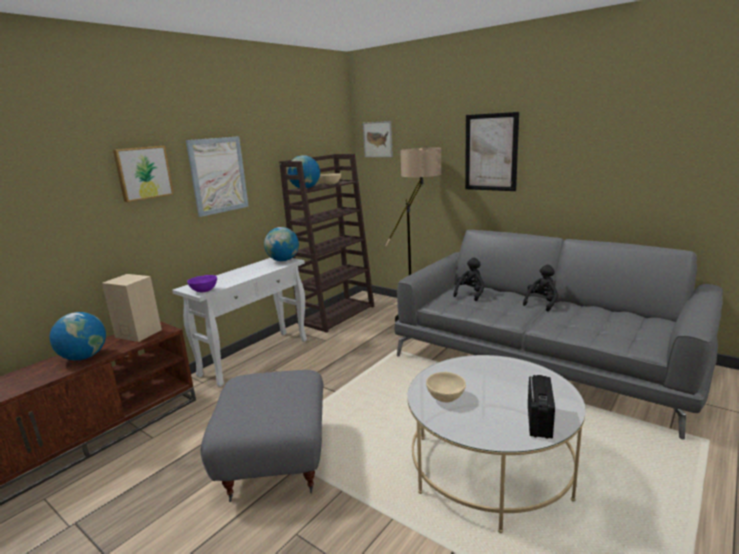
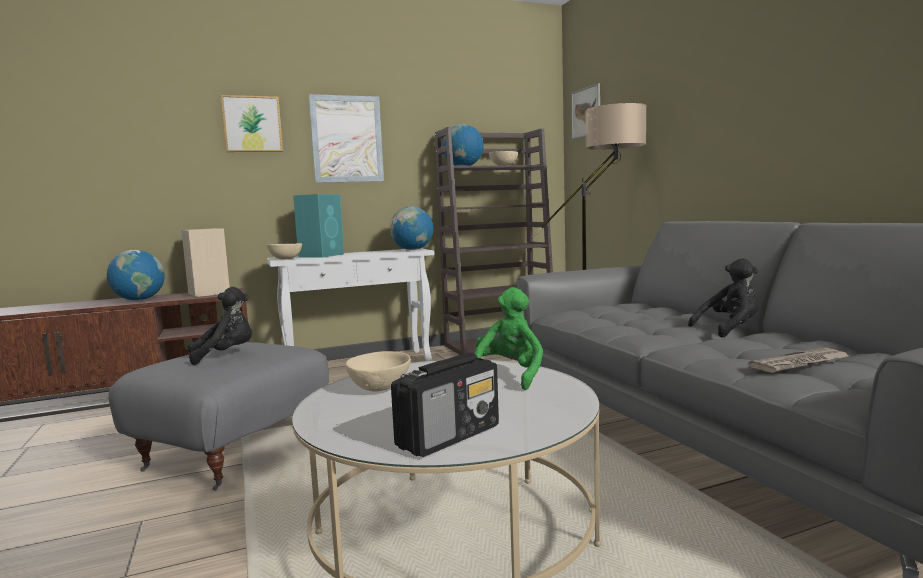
camera: 30 degrees right, 10 degrees down
purple bowl [187,275,217,292] -> beige bowl [267,243,302,260]
black plush toy [453,258,485,301] -> black plush toy moved to [188,287,252,365]
picture [465,112,519,191] -> none
none -> turquoise speaker [293,194,344,258]
none -> green plush toy [474,287,543,390]
none -> newspaper [748,348,849,373]

